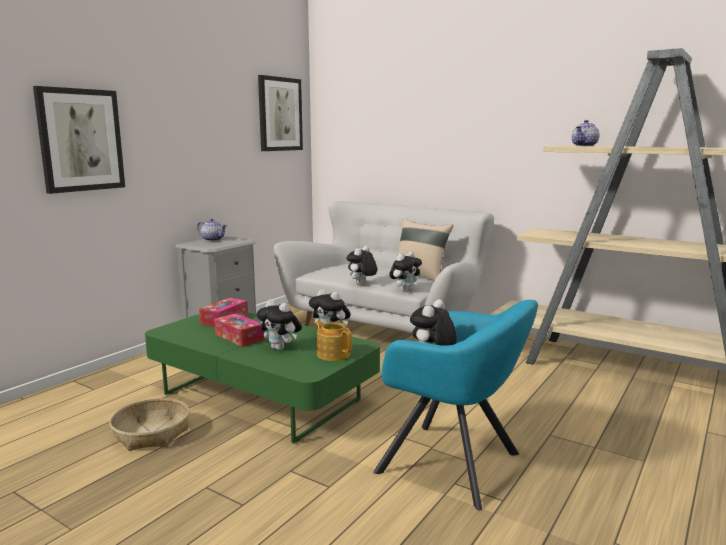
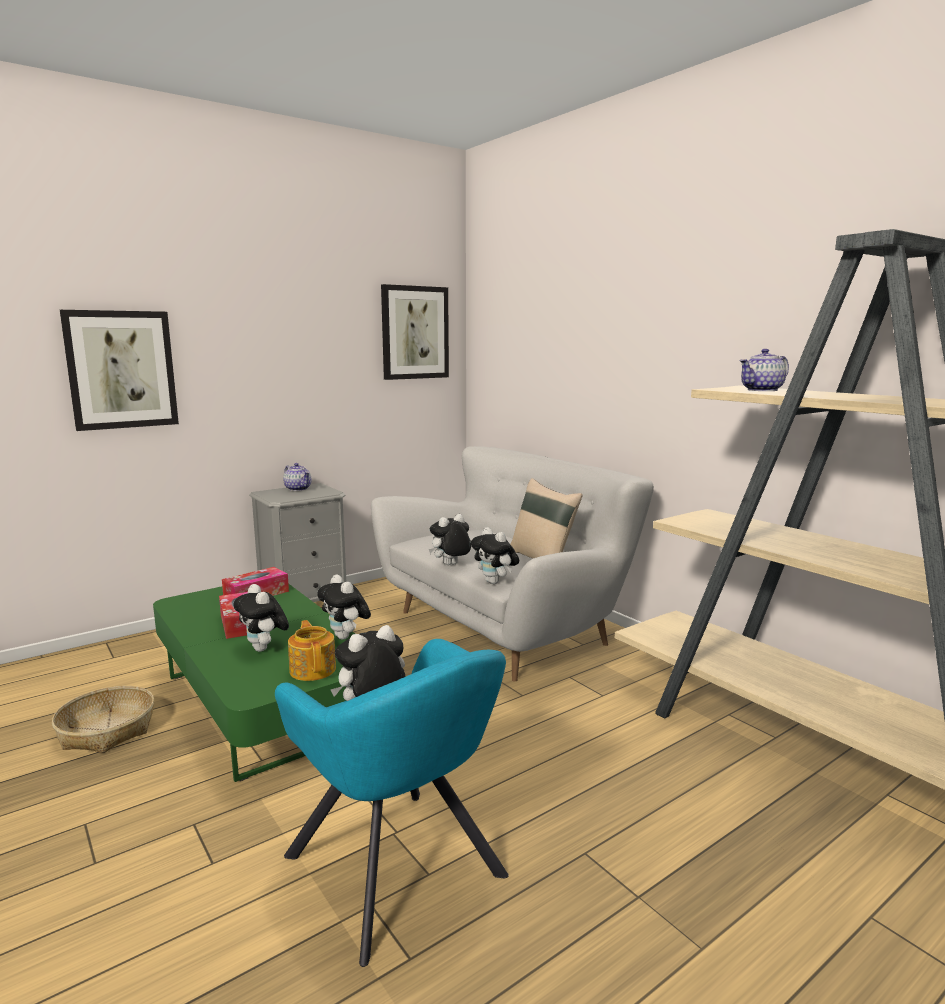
camera: 20 degrees right, 0 degrees up
plush toy [389,252,422,292] -> plush toy turned 75 degrees clockwise [471,527,519,584]

